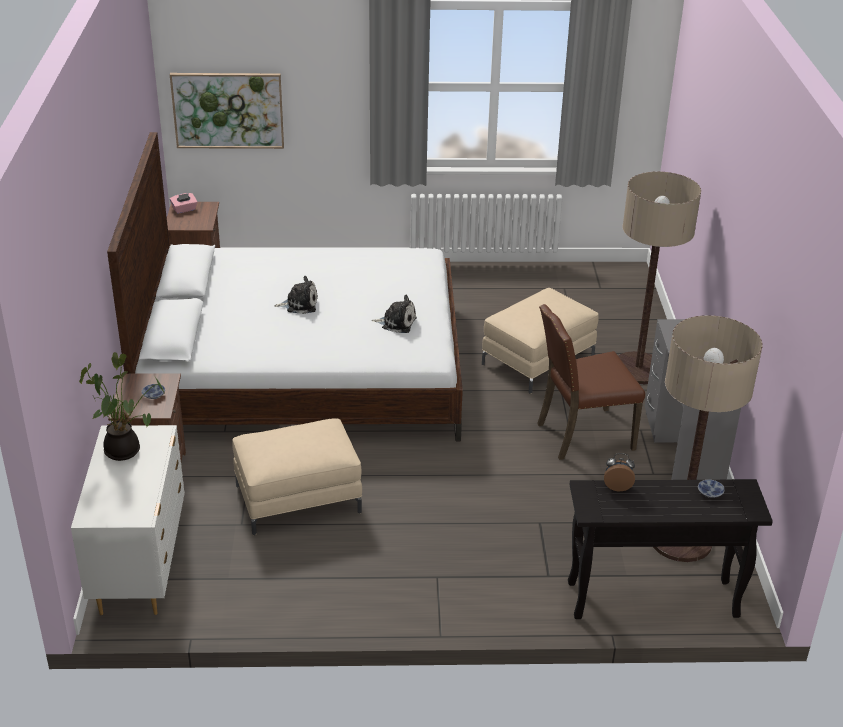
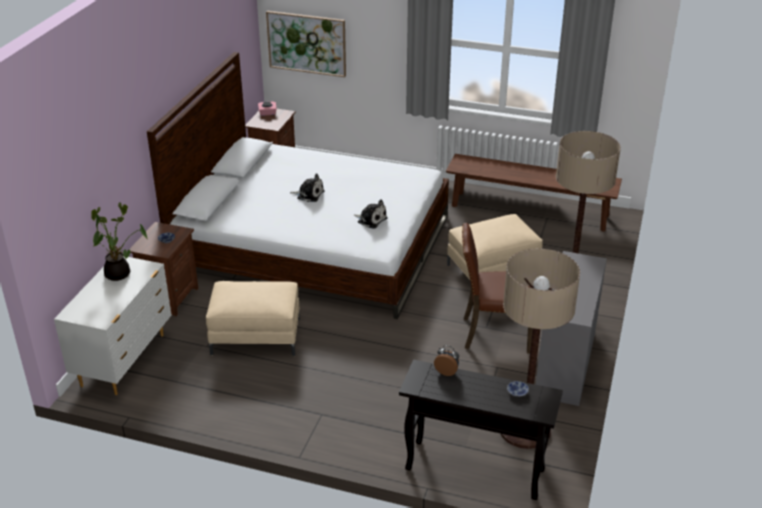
camera: 20 degrees right, 0 degrees up
none -> brown bench [446,154,622,232]

